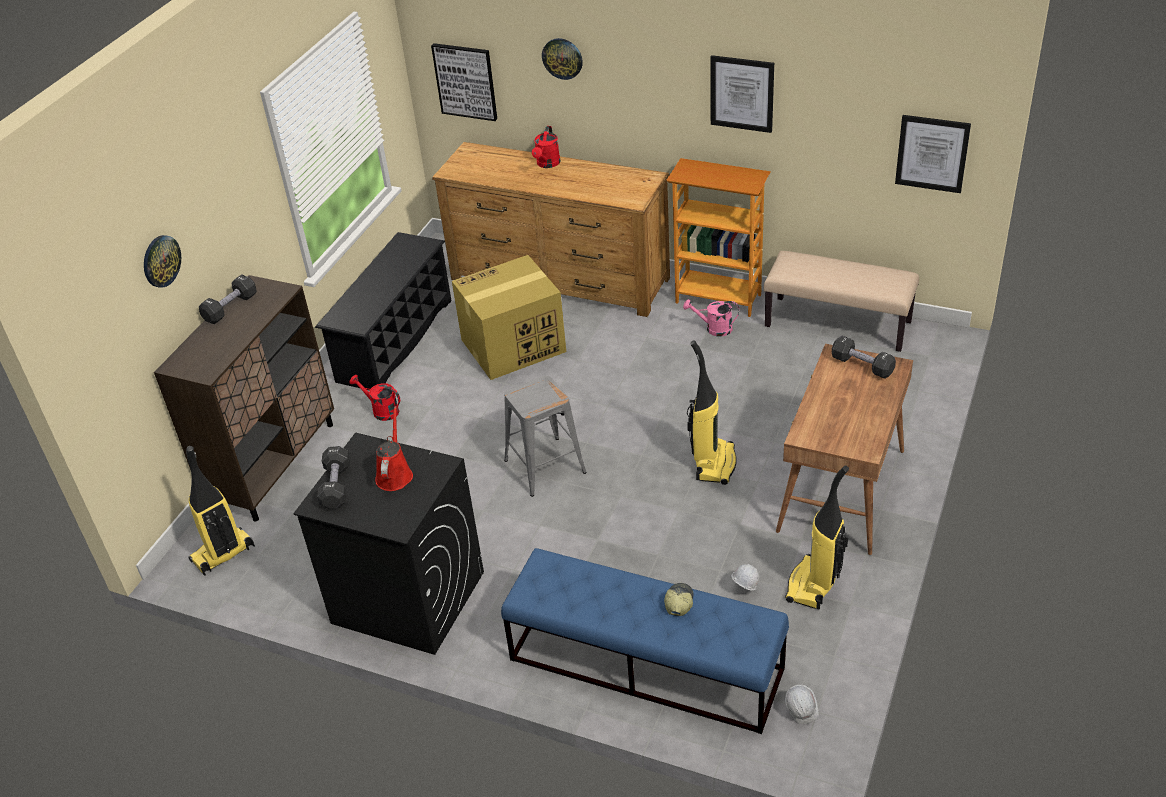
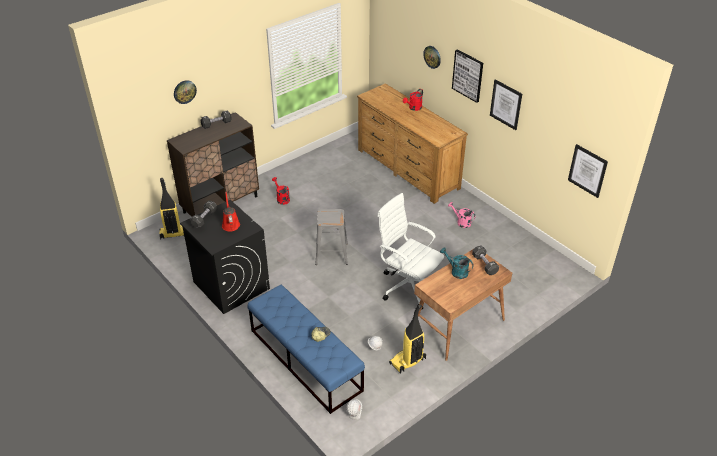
camera: 25 degrees right, 0 degrees up
black shoe rack [315,232,452,390] -> none
red watering can [375,406,413,491] -> red watering can turned 45 degrees counterclockwise [222,192,240,232]
picture [431,43,497,121] -> picture moved to [452,49,483,103]
cardboard box [452,255,566,380] -> none
bookcase [666,158,771,317] -> none
vacuum cleaner [687,340,737,485] -> white office chair [377,193,444,310]
beige bench [764,251,919,352] -> none
none -> turquoise watering can [440,247,474,279]

